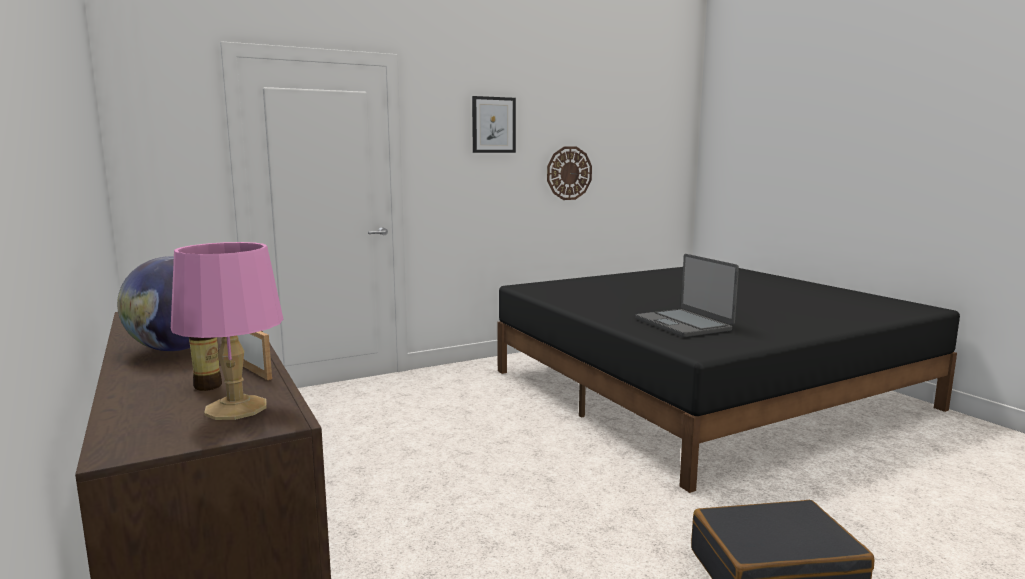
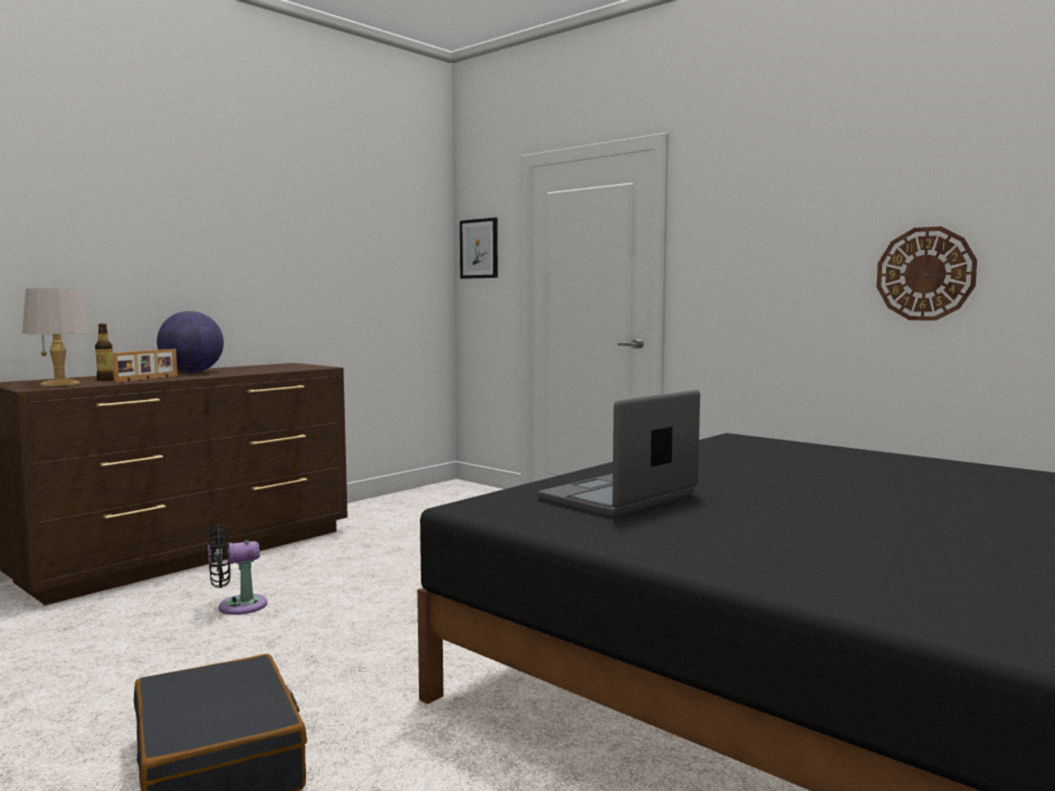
camera: 70 degrees right, 5 degrees down
pink table lamp [171,242,283,420] -> grey table lamp [22,288,90,386]
picture [472,96,516,153] -> picture moved to [460,217,498,279]
none -> black fan [208,524,267,615]

